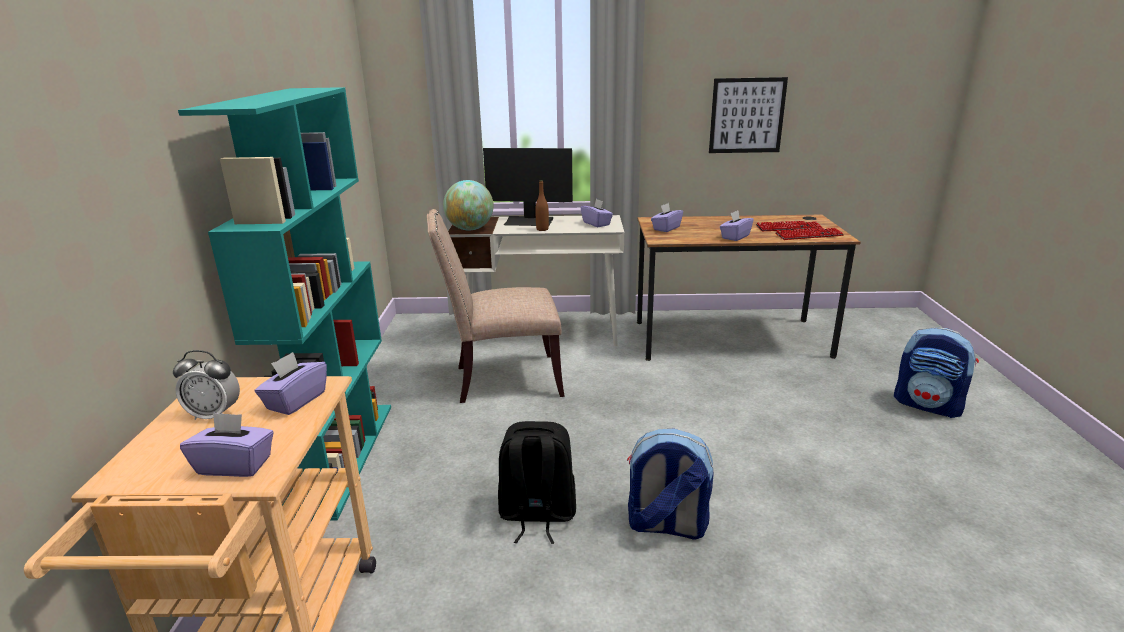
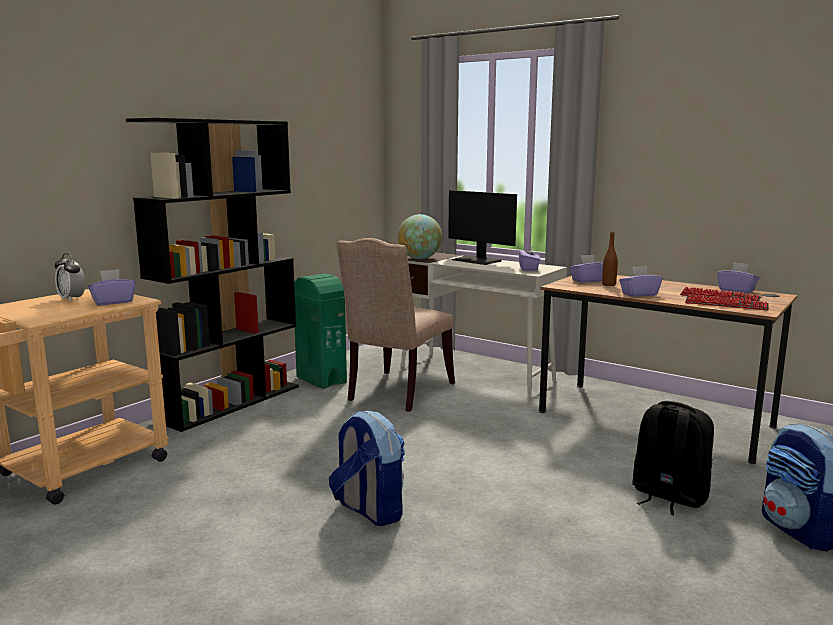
camera: 35 degrees right, 10 degrees down
turquoise bookcase [178,87,391,521] -> black bookcase [126,118,299,432]
purple tissue box [180,412,274,477] -> purple tissue box moved to [717,262,759,293]
beige chair [427,209,565,403] -> beige chair turned 90 degrees counterclockwise [336,238,455,412]
black backpack [498,421,576,544] -> black backpack moved to [632,401,714,515]
brown bottle [535,180,549,231] -> brown bottle moved to [602,232,618,286]
picture [709,77,788,153] -> none
none -> green trash can [294,274,347,389]

